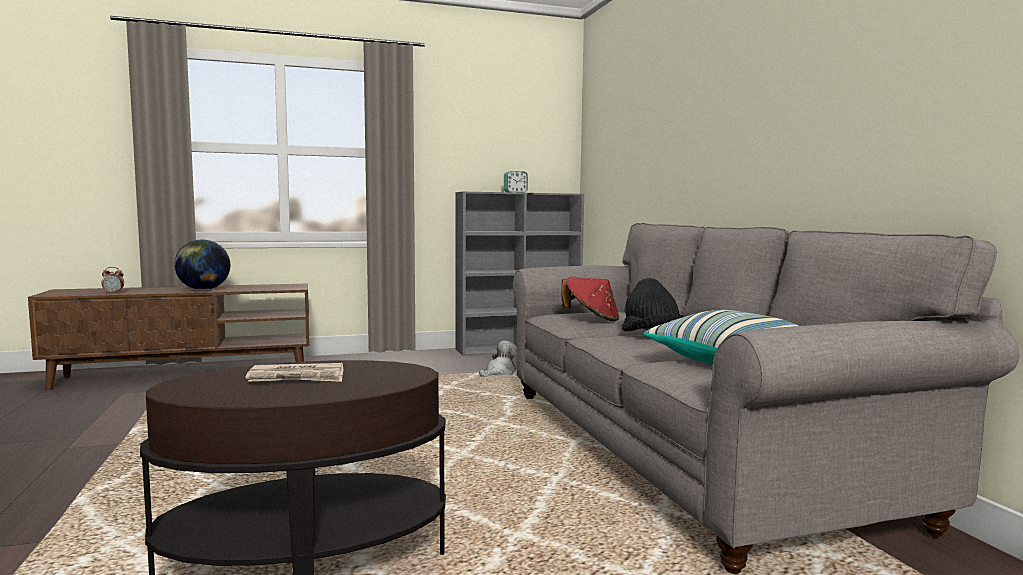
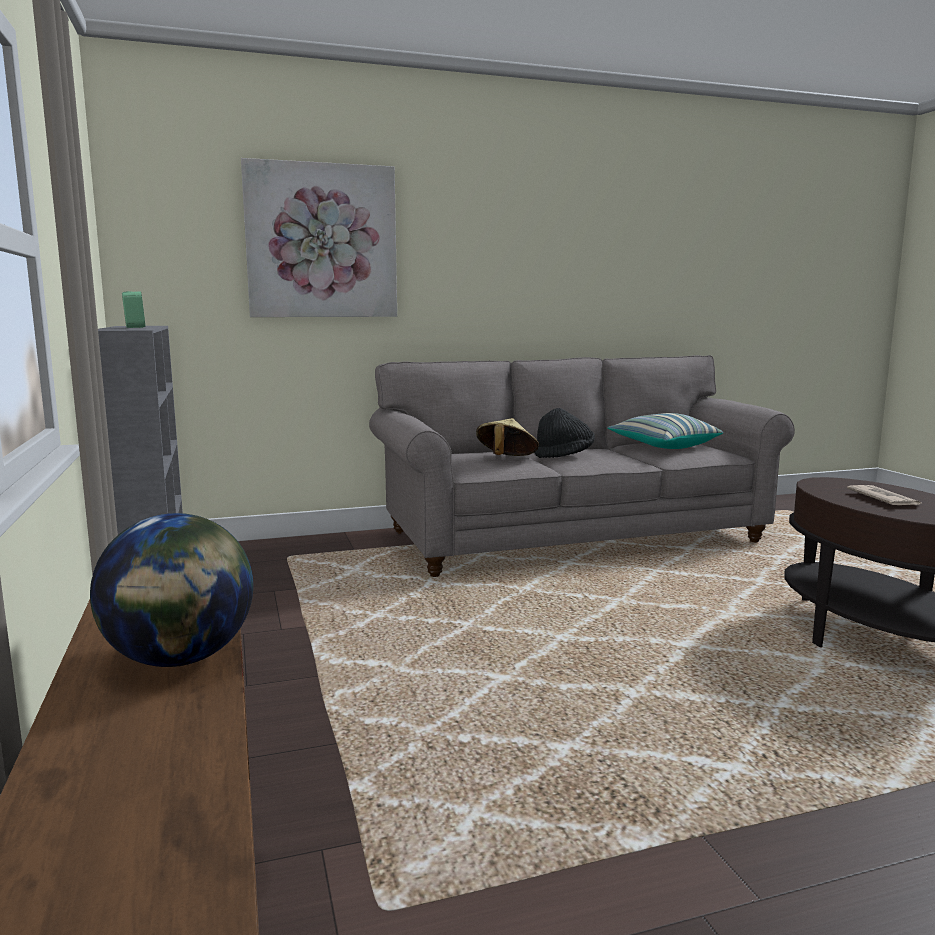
camera: 90 degrees left, 5 degrees up
alarm clock [101,267,124,294] -> none
plush toy [479,341,517,377] -> none
red hat [561,276,619,321] -> beige hat [476,418,539,456]
none -> picture [241,158,397,317]

